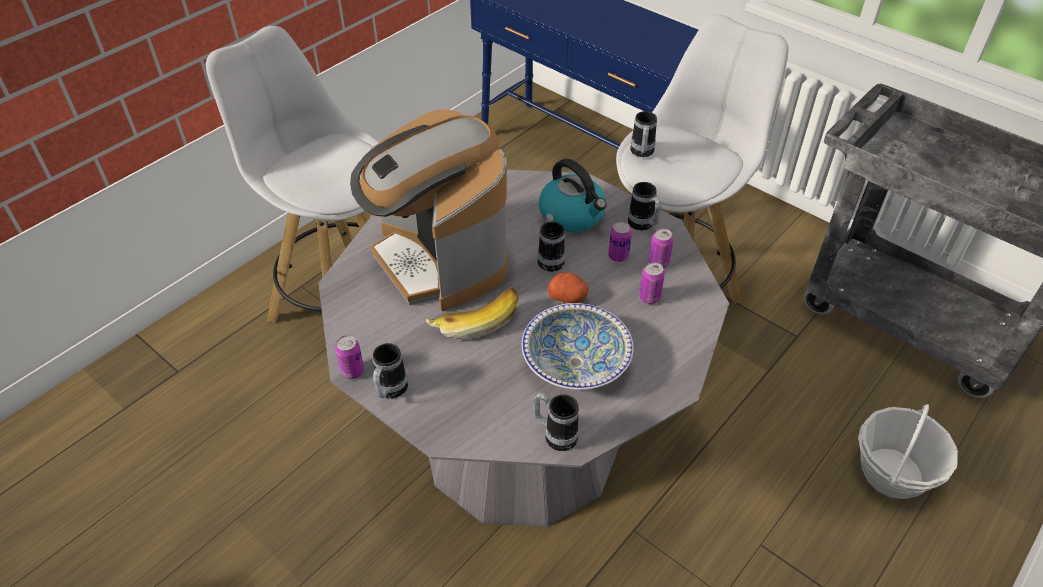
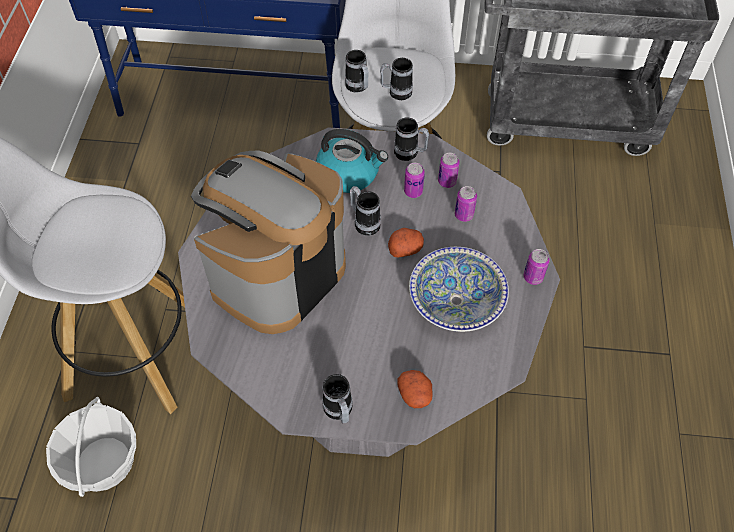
camera: 35 degrees left, 10 degrees up
can [335,335,364,379] -> can moved to [523,249,550,285]
coffee machine [350,109,508,311] -> coffee machine turned 105 degrees clockwise [191,150,346,334]
banana [426,287,518,339] -> none
mug [534,392,579,451] -> mug moved to [380,58,413,100]
basket [858,404,958,499] -> basket moved to [46,397,136,497]
none -> potato [398,370,432,408]

